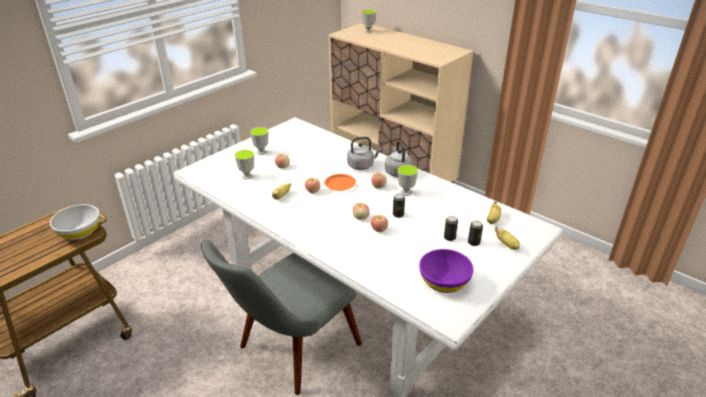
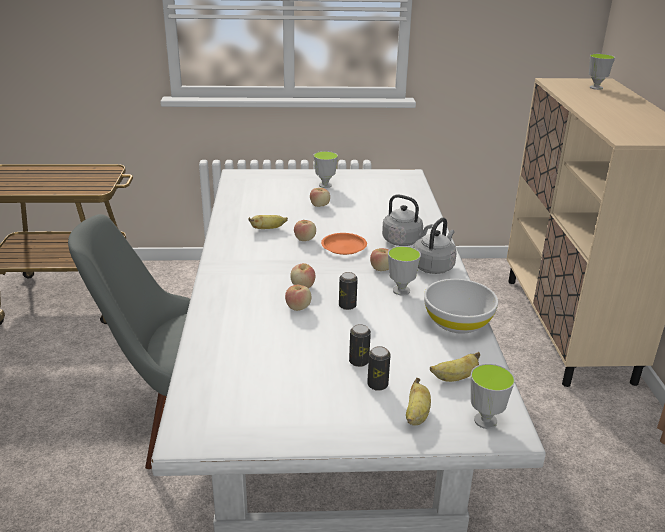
camera: 45 degrees right, 5 degrees down
white bowl [50,204,100,240] -> white bowl moved to [424,279,498,334]
cup [234,150,254,179] -> cup moved to [471,364,515,429]
purple bowl [419,249,474,293] -> none

